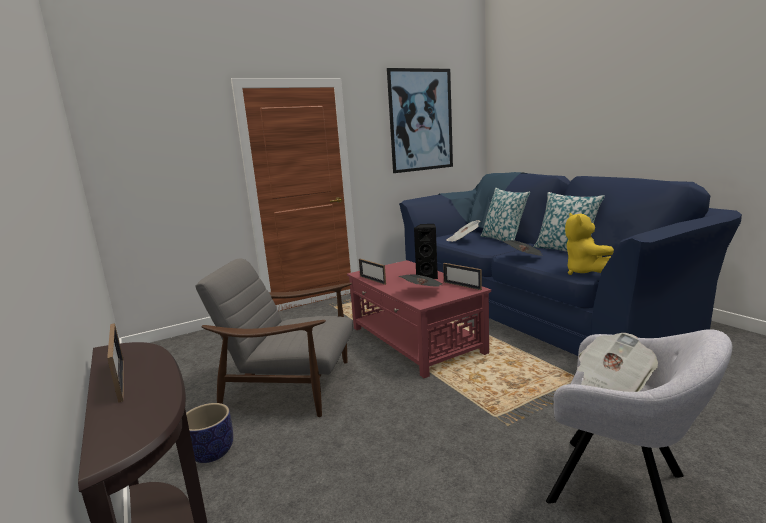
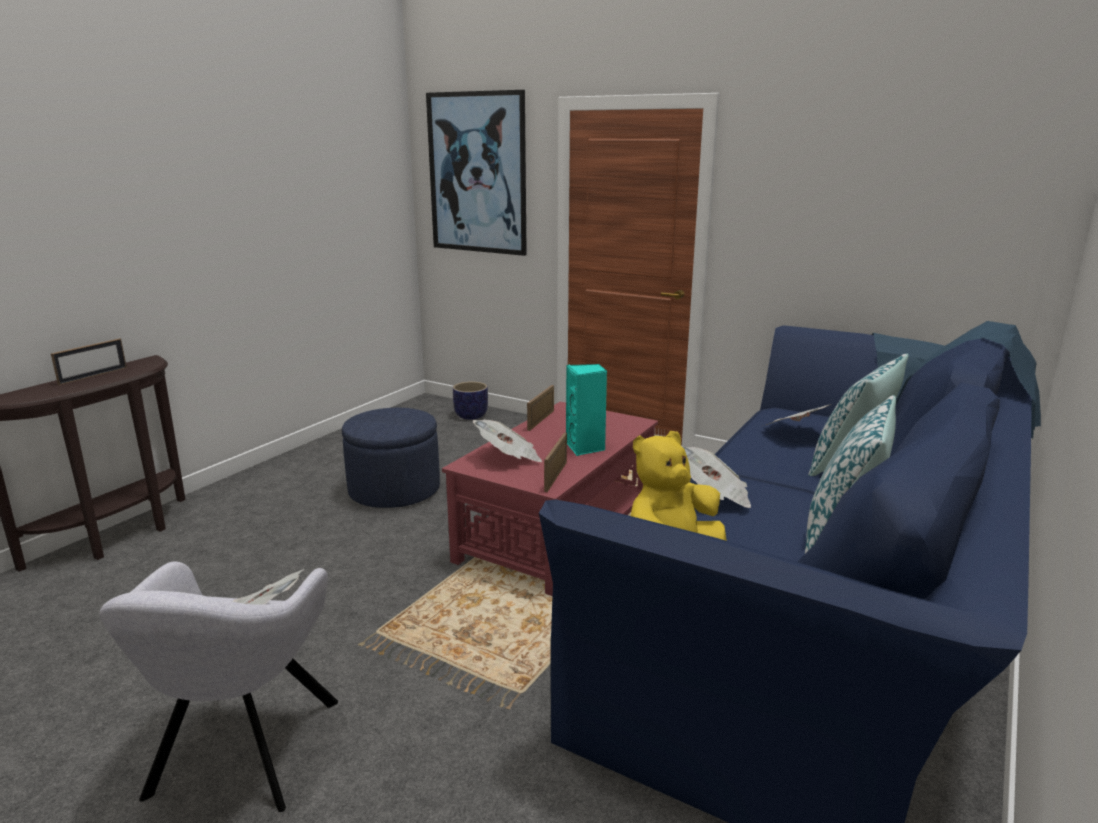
camera: 60 degrees right, 5 degrees up
planter [186,403,233,463] -> planter moved to [453,381,488,420]
grey armchair [195,259,353,417] -> blue ottoman [342,408,440,508]
picture [387,68,453,173] -> picture moved to [426,90,527,256]
black speaker [414,224,438,279] -> turquoise speaker [566,364,608,456]

